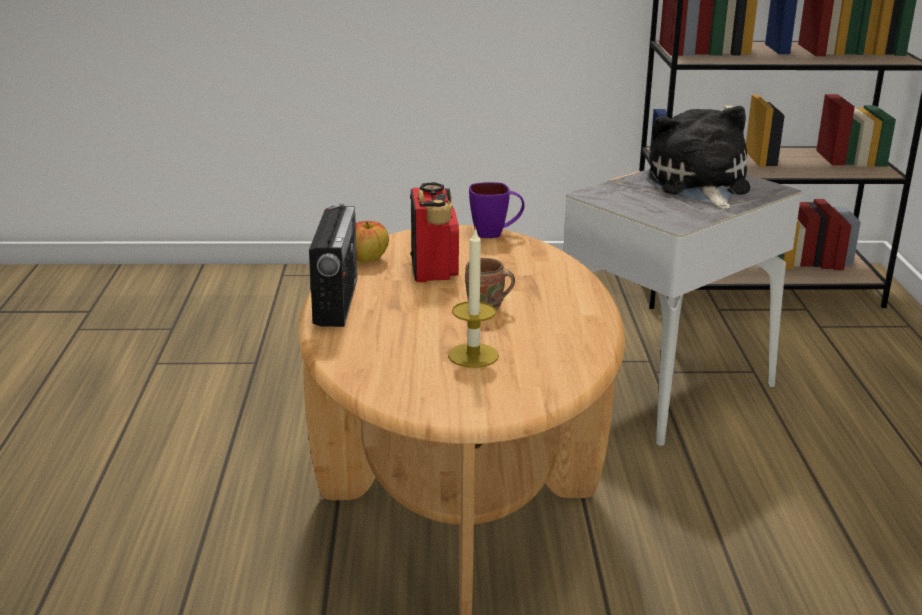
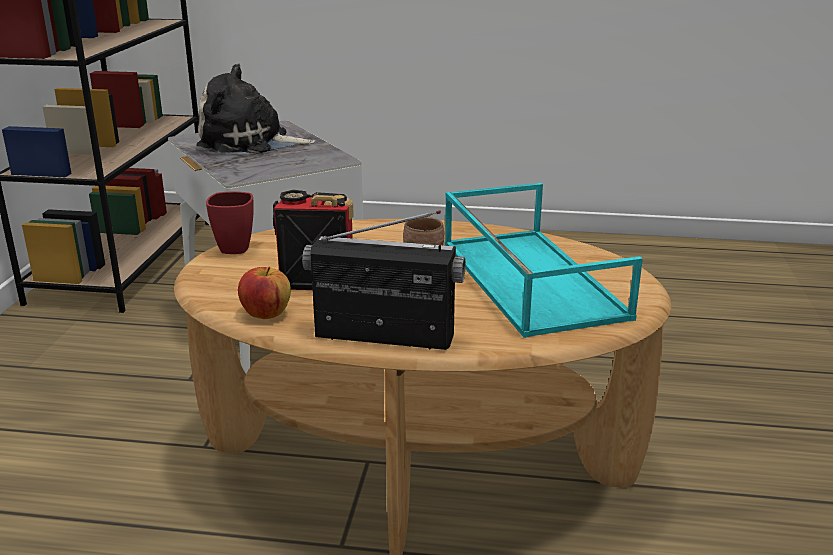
camera: 80 degrees left, 0 degrees up
candle [448,227,499,368] -> turquoise tray [445,183,643,338]
purple mug [469,182,525,238] -> red mug [206,191,254,254]

